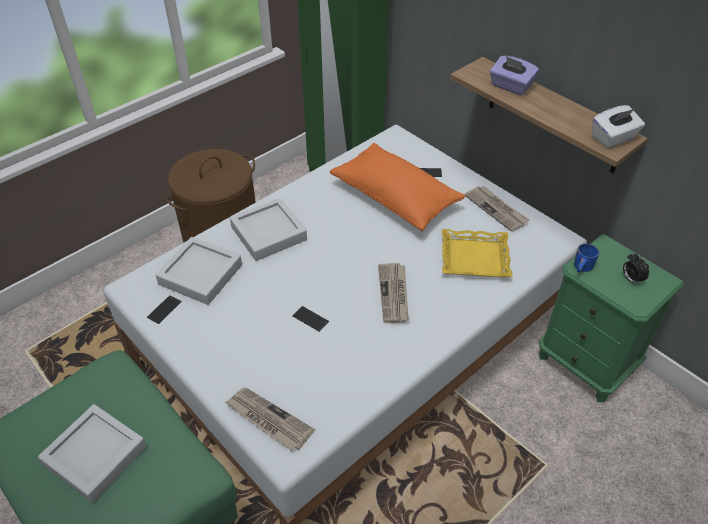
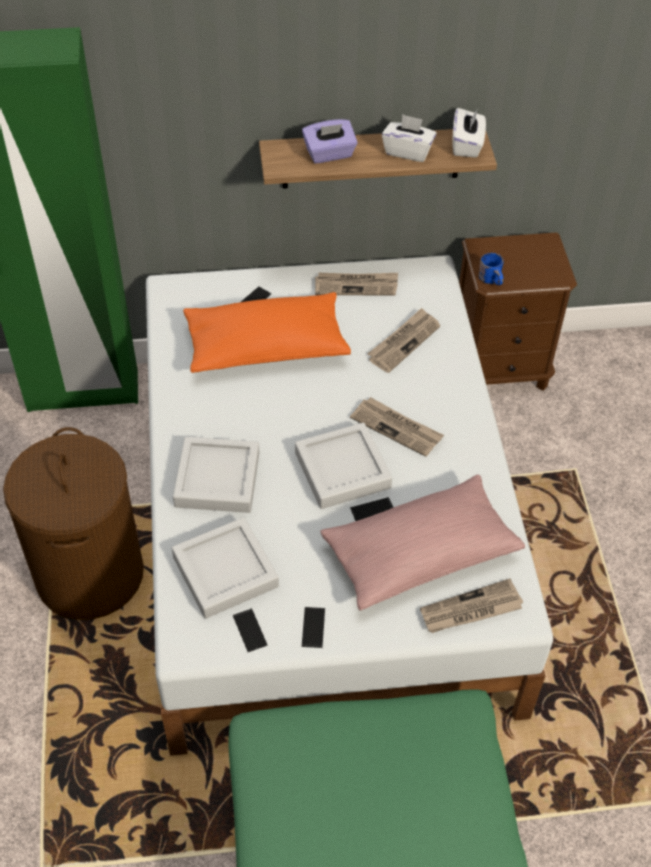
camera: 55 degrees left, 5 degrees up
grey tray [38,404,147,503] -> grey tray moved to [295,423,392,509]
yellow tray [442,229,513,277] -> newspaper [367,308,440,373]
green nightstand [539,234,684,402] -> brown nightstand [459,233,577,391]
alarm clock [623,253,649,286] -> none
none -> phone [302,607,325,648]
none -> pink pillow [320,474,525,610]
none -> white tissue box [382,114,437,162]

